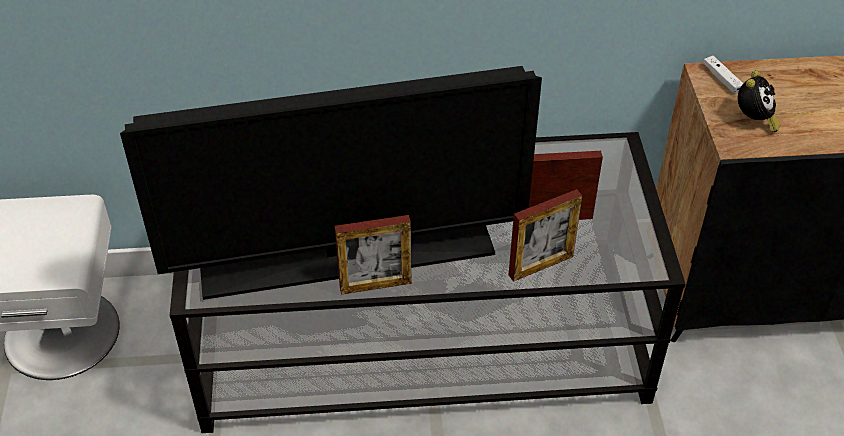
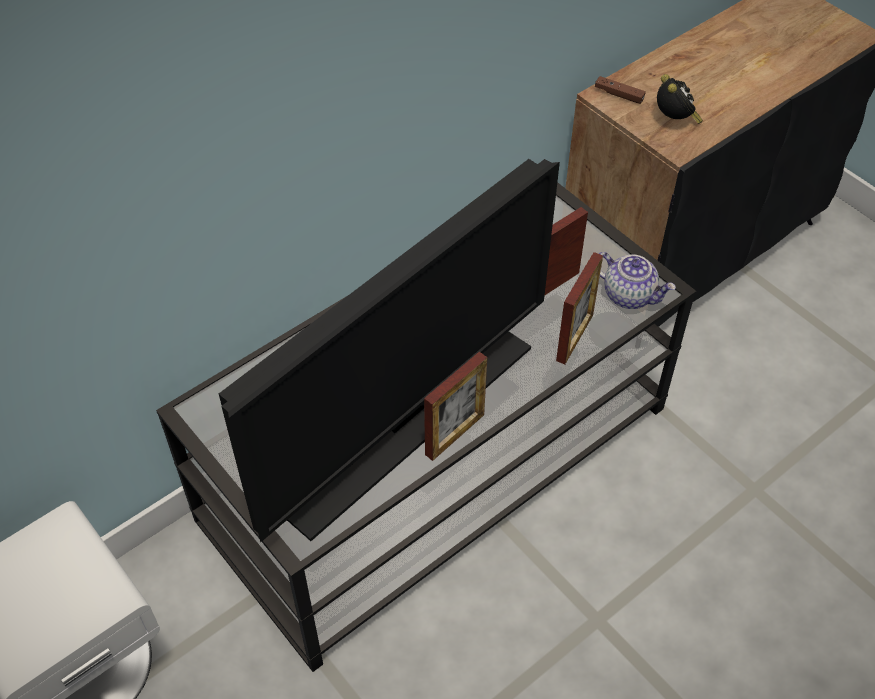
camera: 35 degrees left, 5 degrees up
white game controller [703,56,743,94] -> brown game controller [595,76,646,104]
none -> teapot [598,252,676,309]

